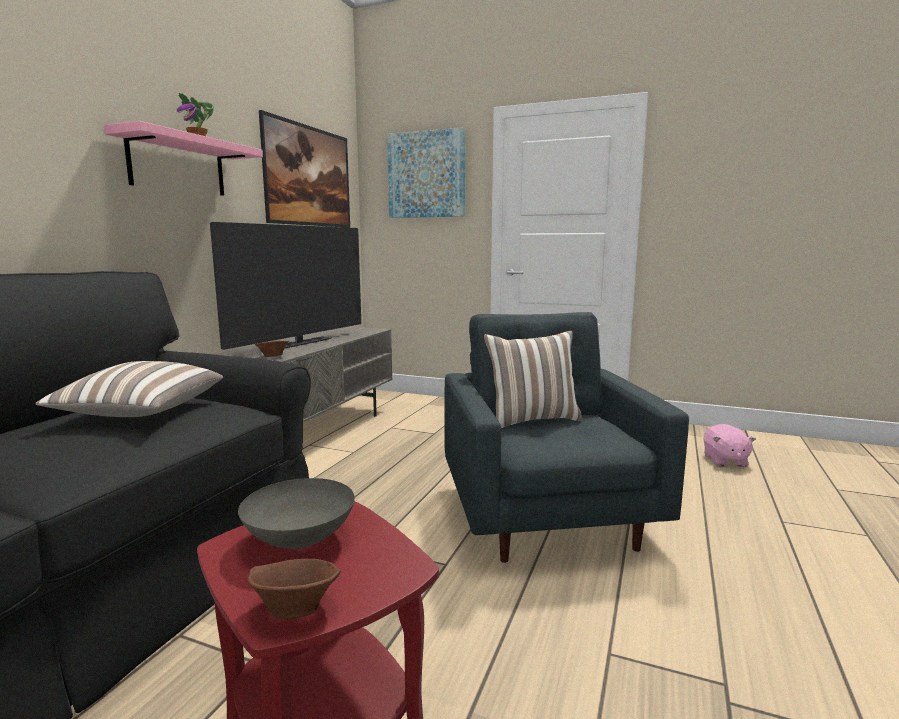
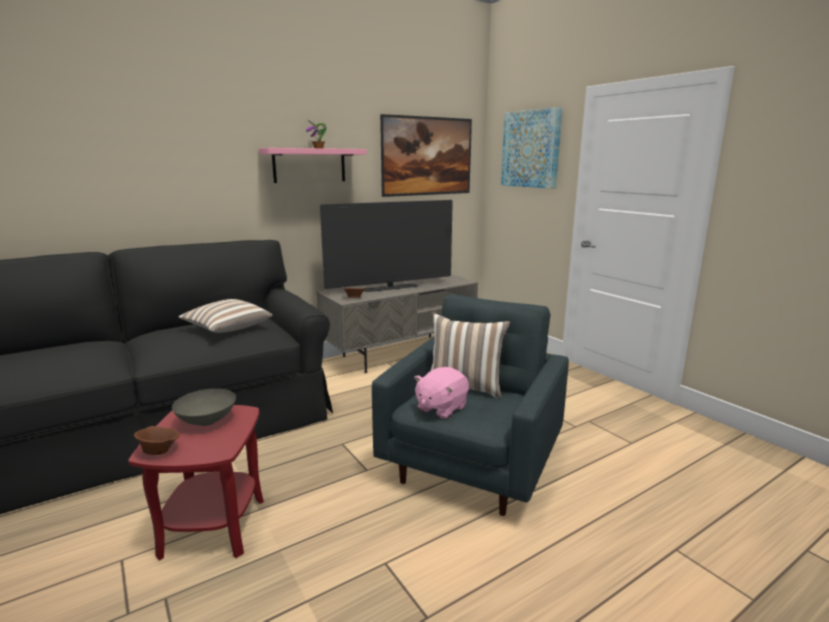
camera: 35 degrees right, 5 degrees up
pink plush toy [703,424,756,467] -> pink plush toy moved to [414,367,469,419]

